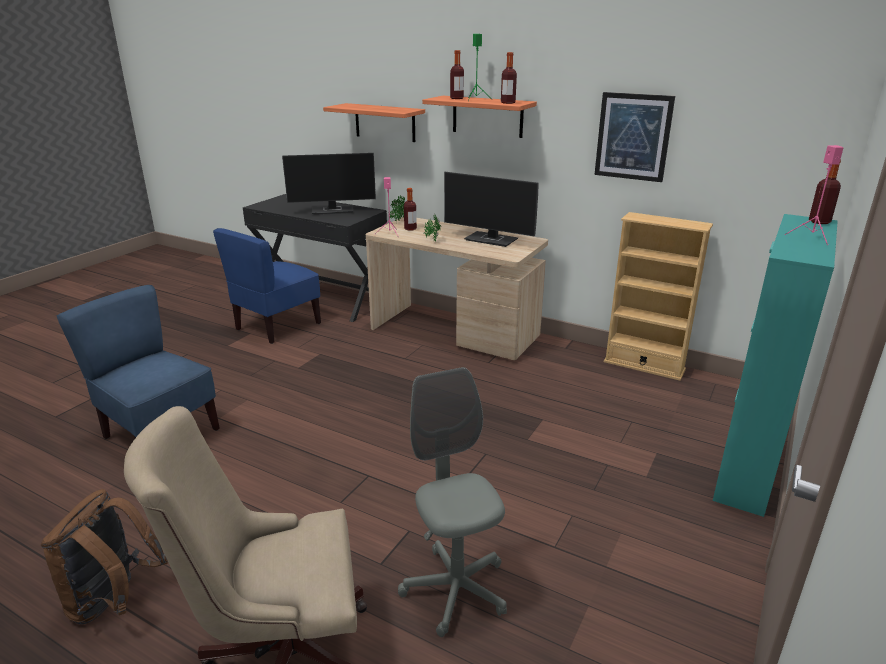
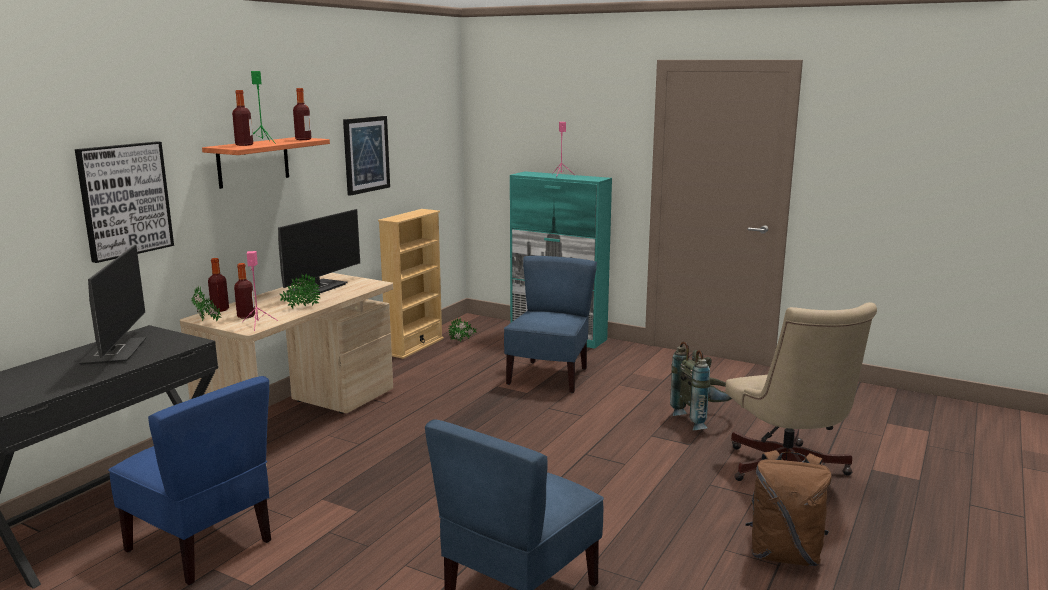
camera: 90 degrees left, 10 degrees down
shelf [323,103,425,142] -> picture [75,141,174,263]
grey office chair [398,367,507,637] -> grey backpack [670,341,732,431]
bottle [809,159,841,224] -> bottle moved to [208,258,229,312]
none -> potted plant [448,318,477,342]
none -> blue chair [504,256,597,393]

